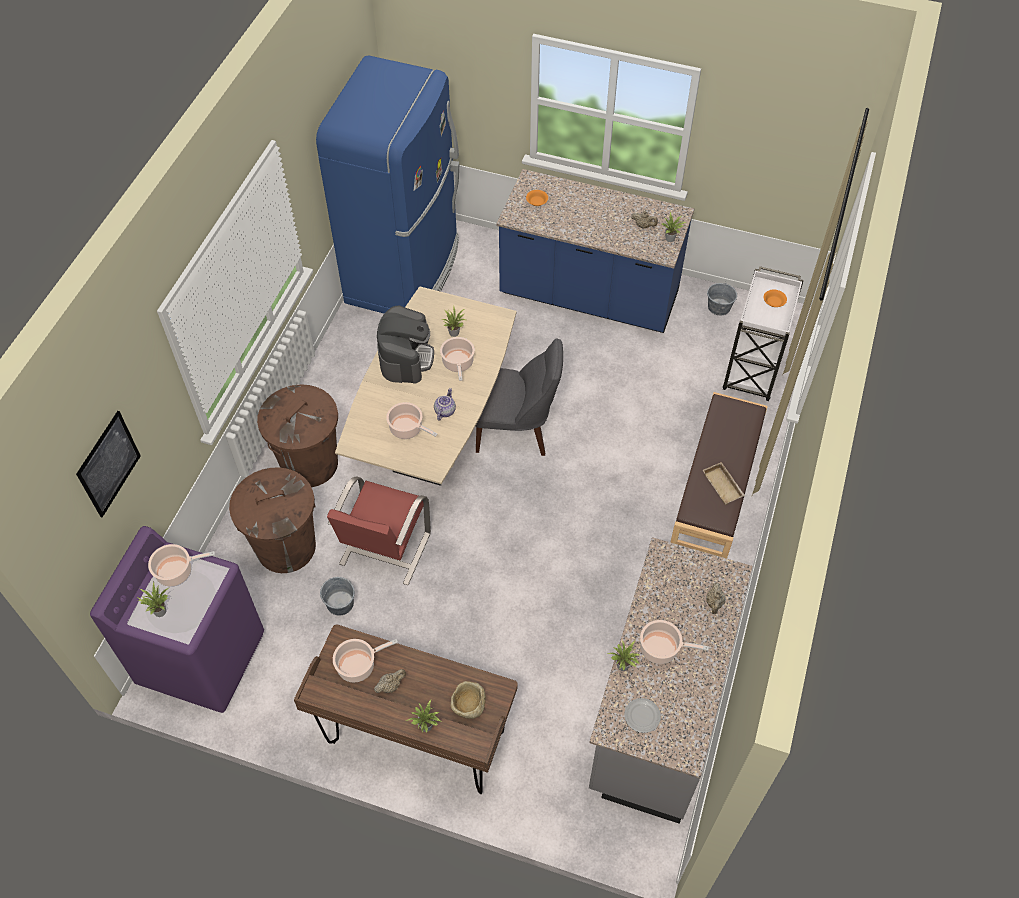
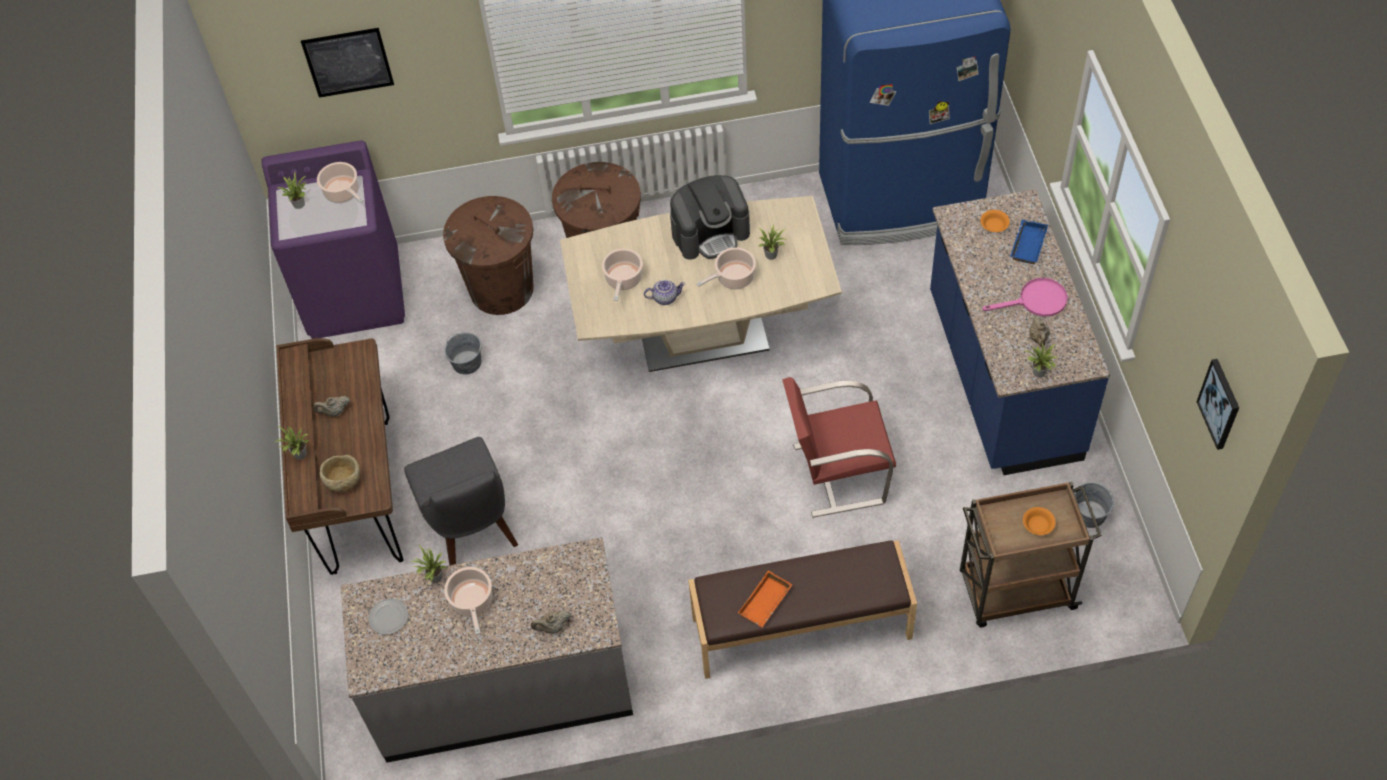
camera: 65 degrees right, 0 degrees up
red chair [327,476,431,585] -> red chair moved to [782,377,896,518]
cooking pot [333,639,398,682] -> none
beige teapot [374,669,406,693] -> beige teapot turned 135 degrees clockwise [313,396,350,416]
grey chair [475,338,563,456] -> grey chair moved to [404,437,518,565]
beige tray [703,462,745,505] -> orange tray [738,570,792,627]
white cart [723,266,804,401] -> brown cart [960,481,1102,627]
none -> pink frying pan [982,278,1068,317]
none -> blue tray [1010,219,1048,264]
none -> picture [1197,359,1239,450]

